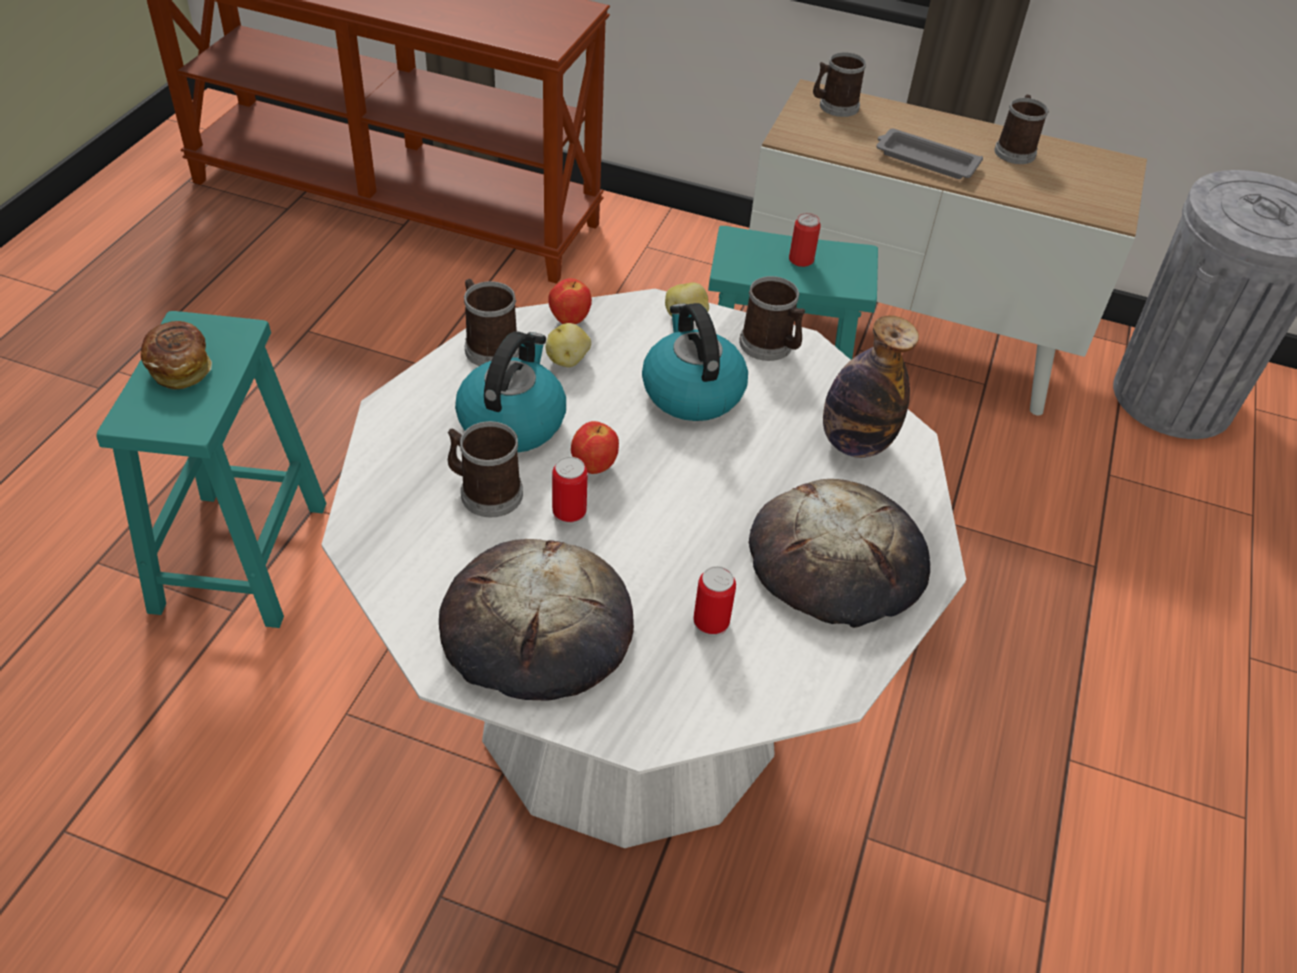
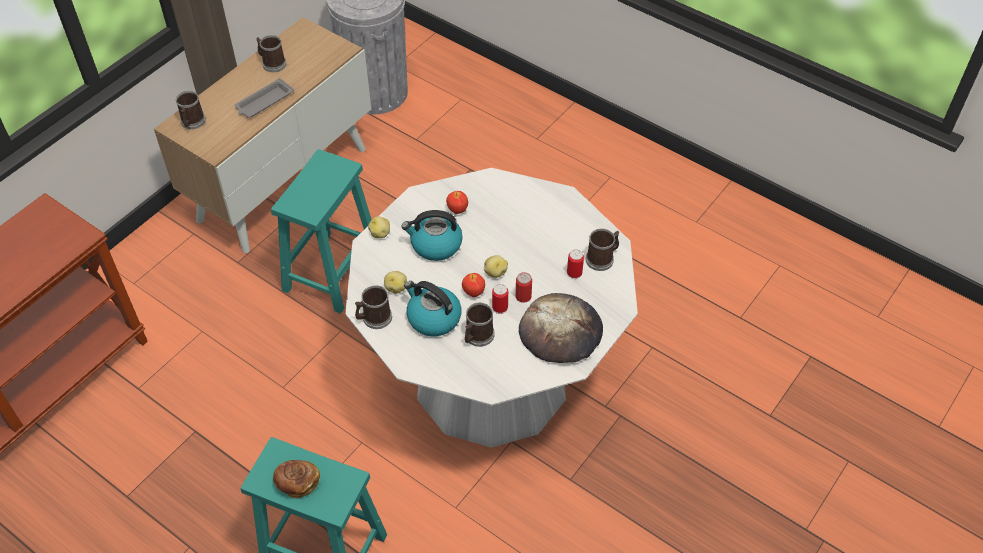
camera: 70 degrees left, 5 degrees up
apple [548,278,592,324] -> apple moved to [446,191,468,214]
mug [739,276,805,361] -> mug moved to [586,228,619,271]
bread [748,479,930,628] -> none
can [789,213,820,267] -> can moved to [516,272,532,303]
bottle [823,315,919,458] -> none
none -> potato [484,255,508,278]

